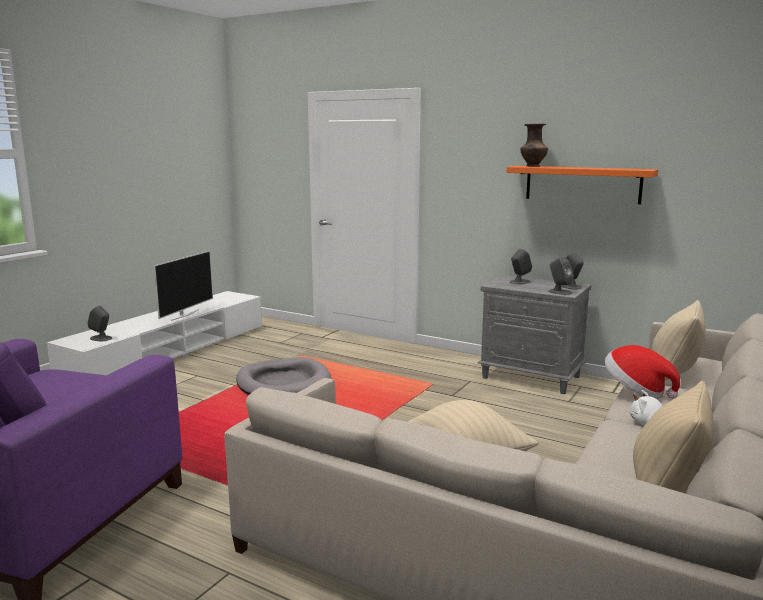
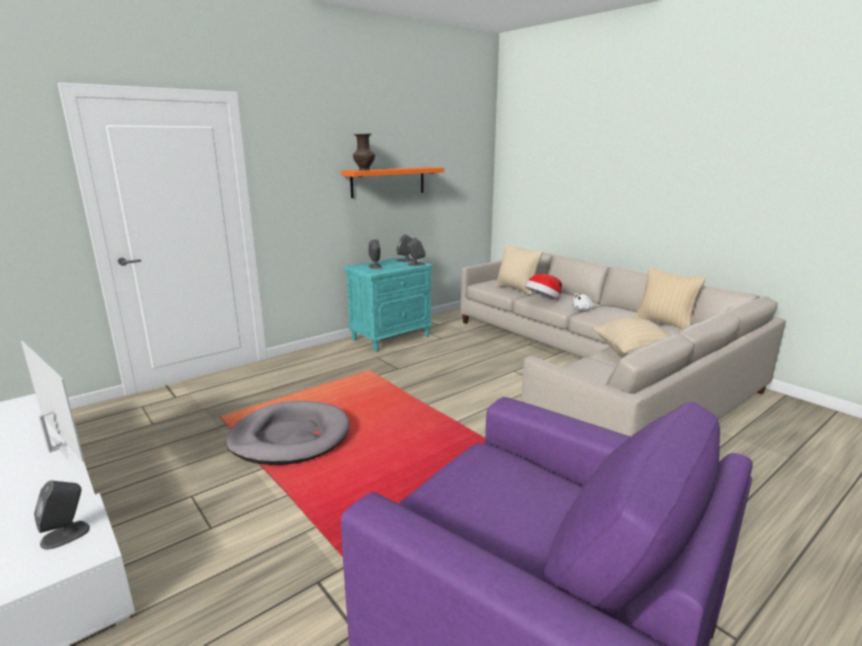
camera: 70 degrees left, 5 degrees up
grey nightstand [478,275,591,394] -> turquoise nightstand [344,257,434,352]

